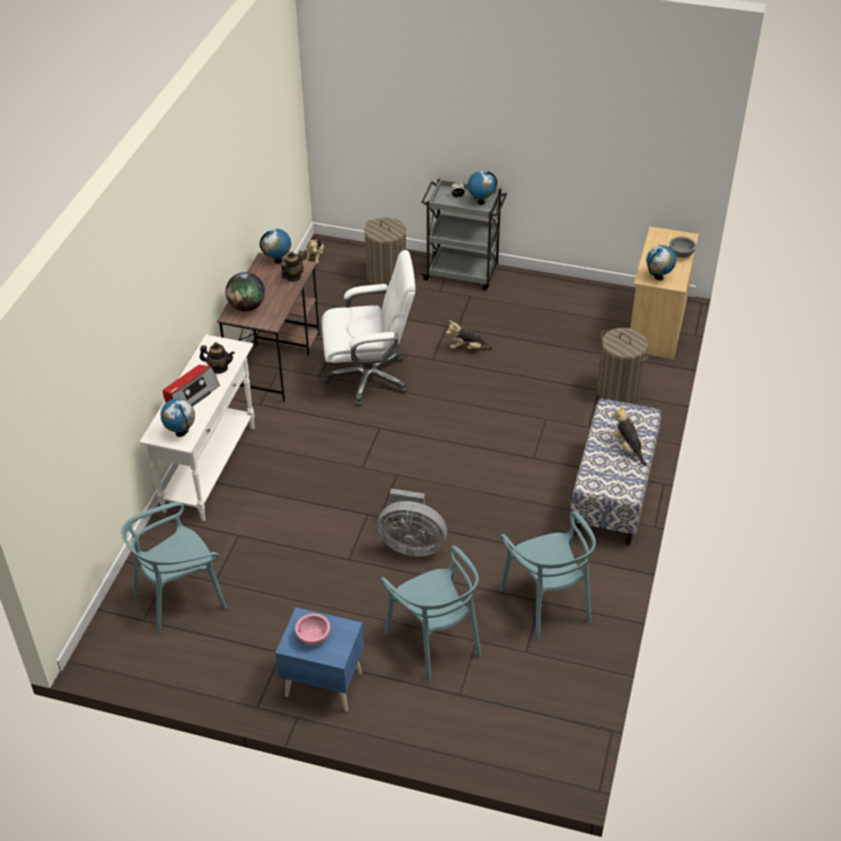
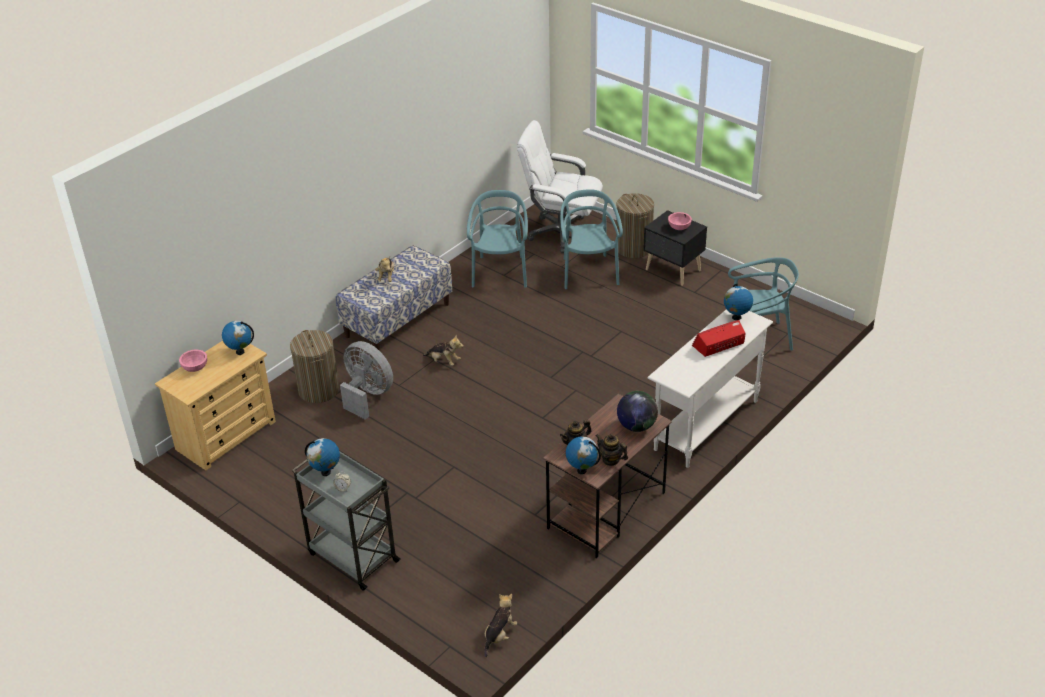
camera: 155 degrees left, 5 degrees down
teapot [200,342,235,374] -> teapot moved to [596,434,628,466]
blue nightstand [275,607,364,711] -> black nightstand [643,210,707,286]
white office chair [322,250,415,407] -> white office chair moved to [517,120,603,253]
laundry basket [364,217,407,285] -> laundry basket moved to [616,193,654,258]
grey fan [377,489,447,557] -> grey fan moved to [340,341,393,420]
plush toy [446,320,493,349] -> plush toy moved to [423,335,464,366]
grey bowl [669,236,696,258] -> pink bowl [179,350,207,372]

